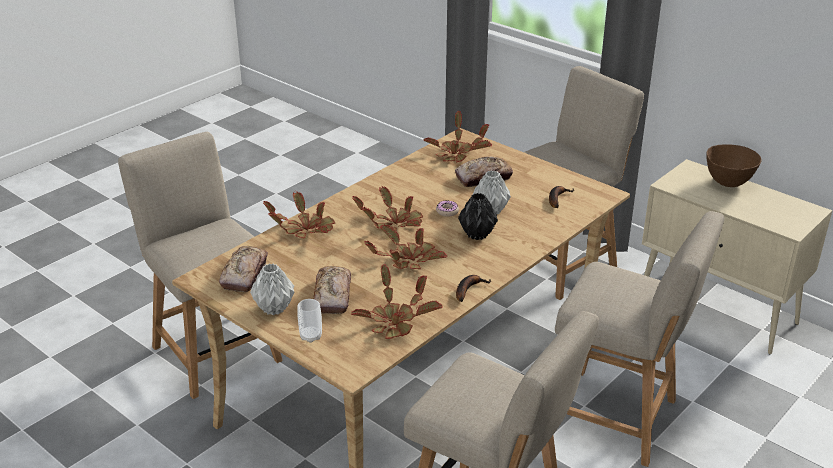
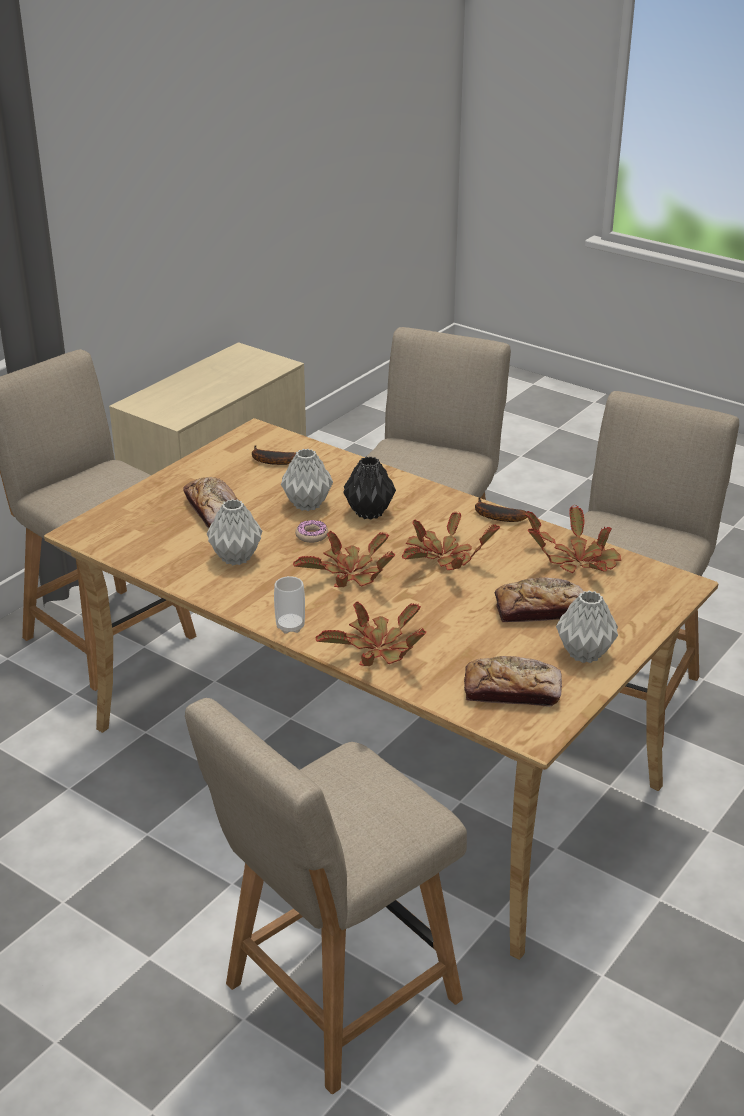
camera: 95 degrees left, 0 degrees up
cup [297,299,322,343] -> cup moved to [274,576,305,634]
potted plant [423,111,492,162] -> none
brown bowl [706,144,762,187] -> none
none -> grey vase [207,499,262,565]

